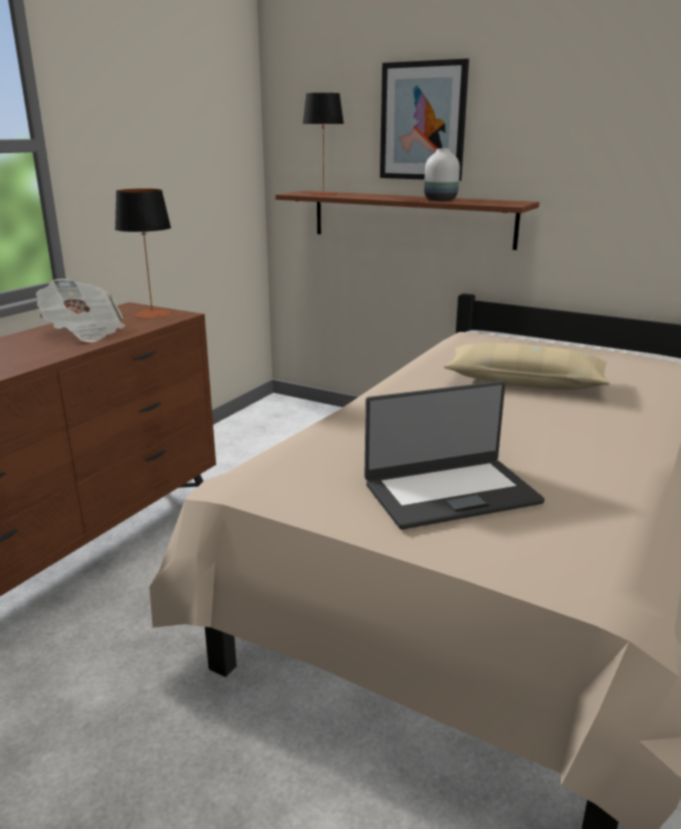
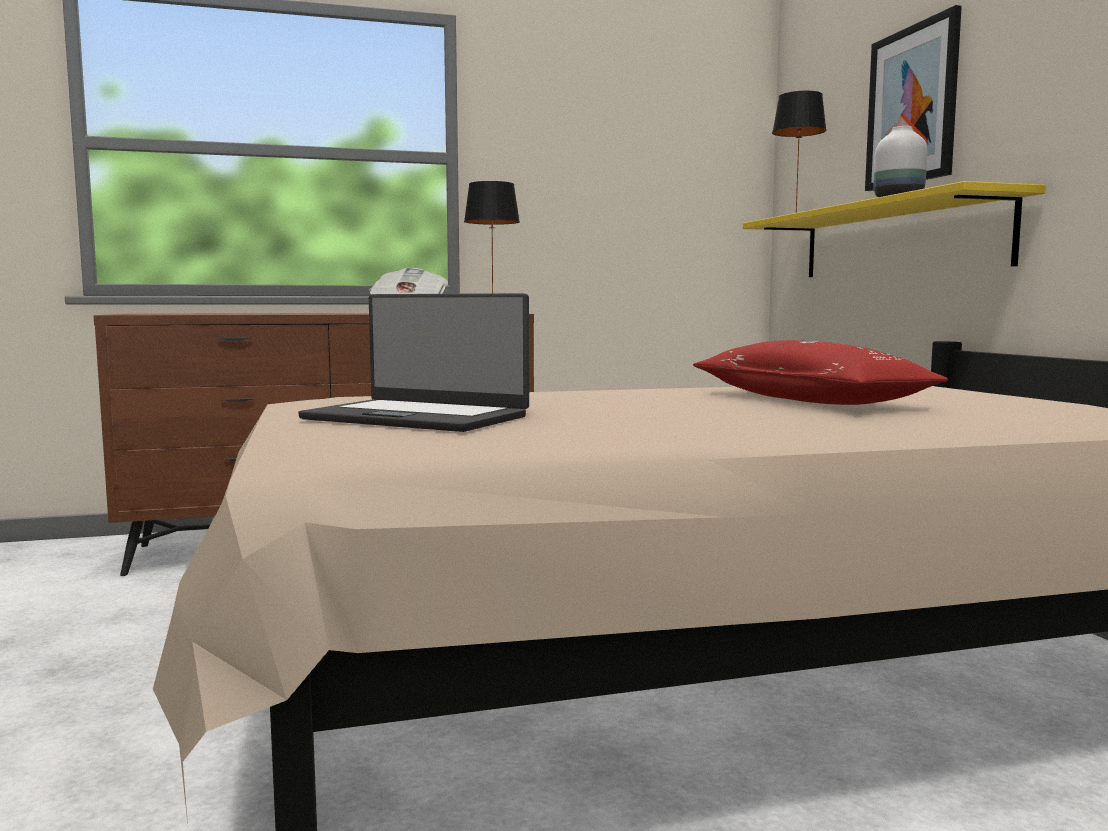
camera: 45 degrees right, 15 degrees down
brown shelf [276,191,539,250] -> yellow shelf [743,181,1046,277]
beige pillow [444,343,610,390] -> red pillow [693,340,948,405]

